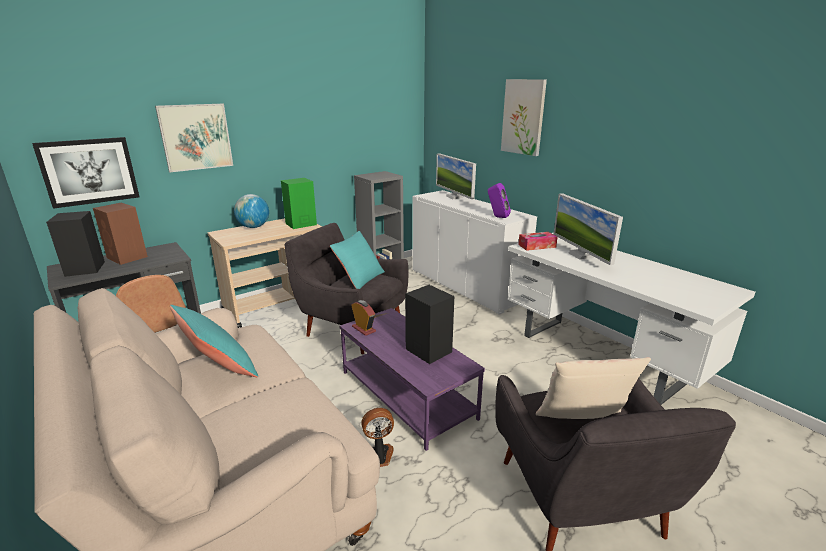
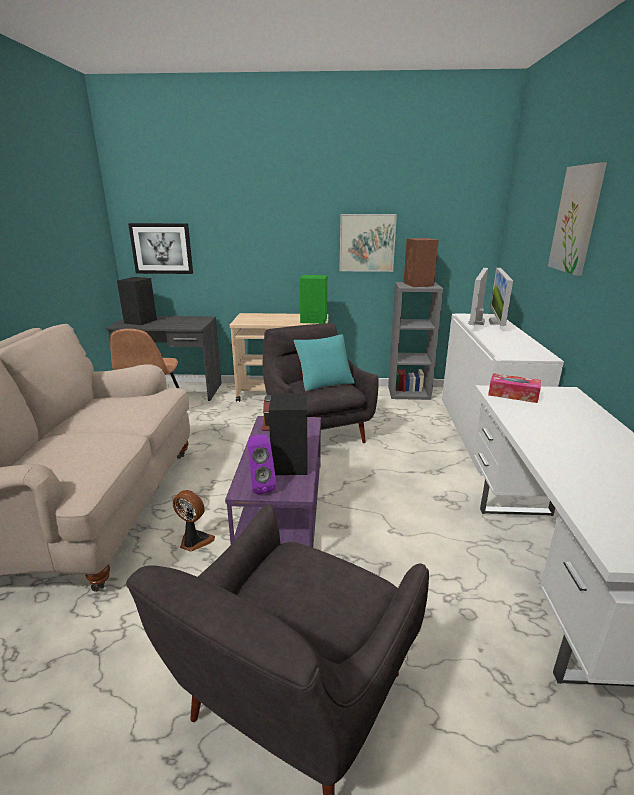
camera: 40 degrees right, 0 degrees up
brown speaker [93,203,148,265] -> brown speaker moved to [403,238,439,287]
picture [155,104,233,172] -> picture moved to [339,214,397,272]
turquoise pillow [170,305,258,377] -> none
globe [234,194,269,228] -> none
purple speaker [488,183,511,218] -> purple speaker moved to [248,435,277,494]
beige pillow [536,357,651,419] -> none
monitor [553,193,623,265] -> monitor moved to [468,268,488,325]

